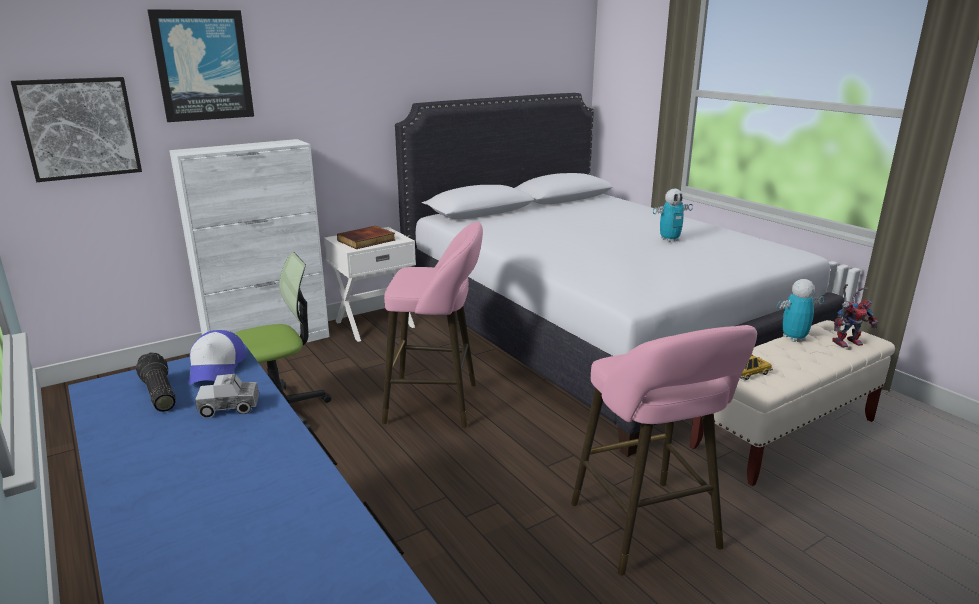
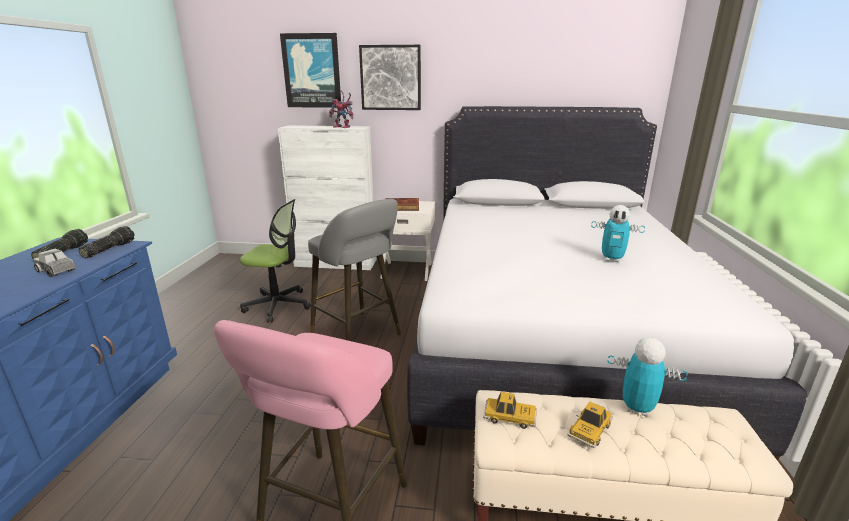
camera: 40 degrees right, 0 degrees up
picture [11,77,142,182] -> picture moved to [359,45,421,110]
cap [189,330,246,385] -> flashlight [78,226,135,258]
pink stool [382,222,483,428] -> grey stool [308,199,401,341]
toy robot [833,284,878,348] -> toy robot moved to [329,90,353,128]
none -> toy car [567,401,613,448]

